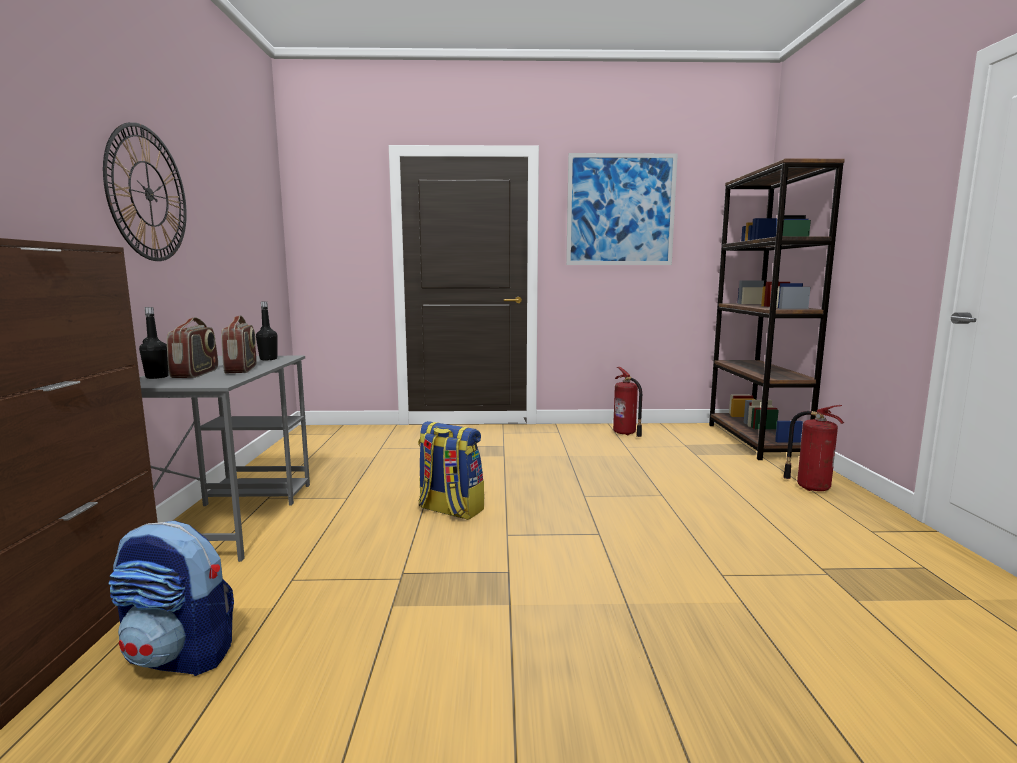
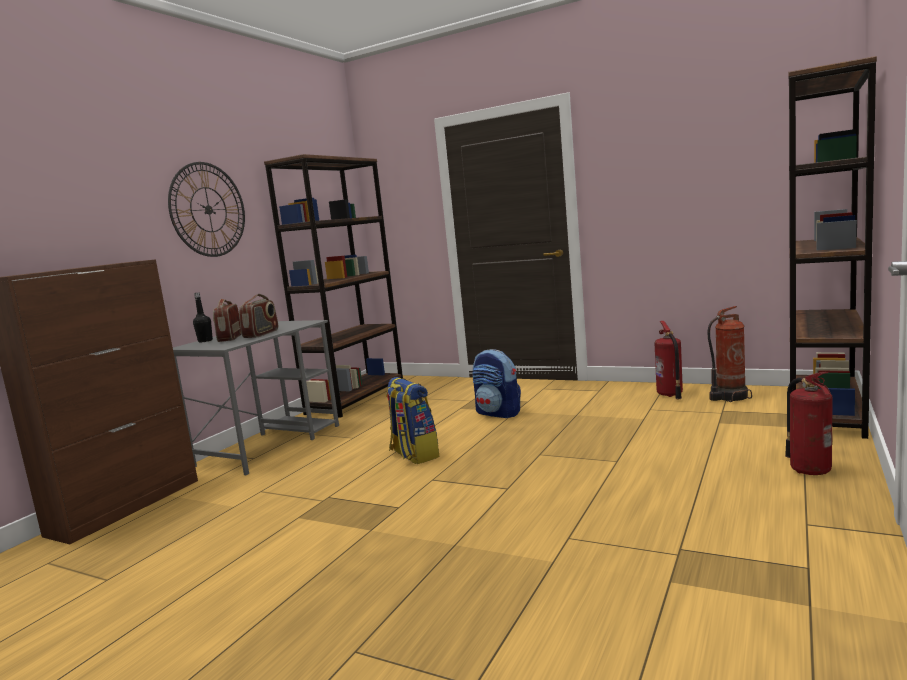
camera: 30 degrees right, 0 degrees up
backpack [108,521,234,676] -> backpack moved to [472,349,521,418]
radio [167,317,218,378] -> radio turned 150 degrees clockwise [213,299,241,342]
black bottle [256,301,278,360] -> none
picture [566,153,678,265] -> none
none -> brown bookcase [264,154,403,417]
none -> fire extinguisher [707,306,752,402]

